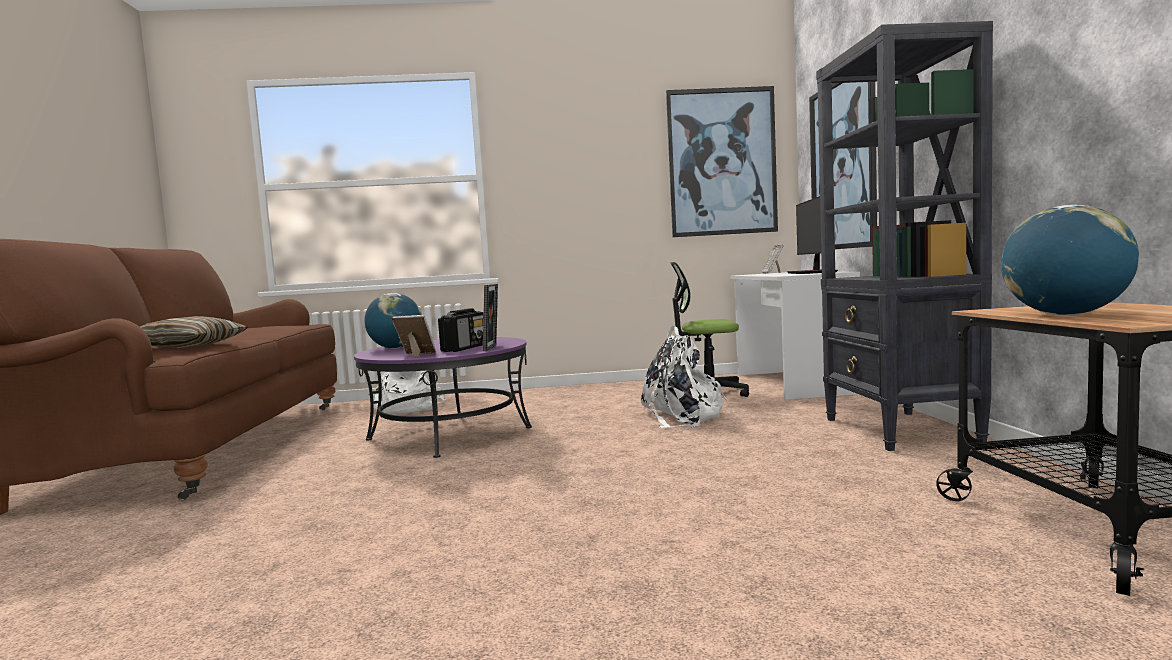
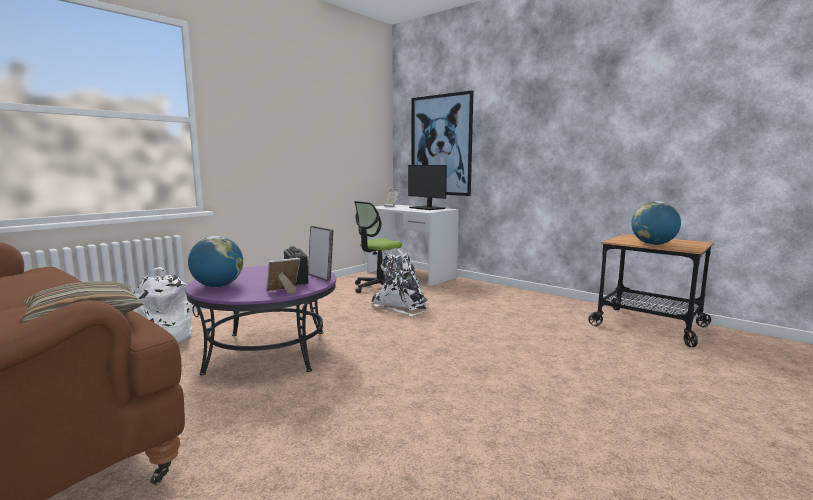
camera: 45 degrees left, 5 degrees up
picture [666,86,778,237] -> none
black bookcase [816,21,993,451] -> none

